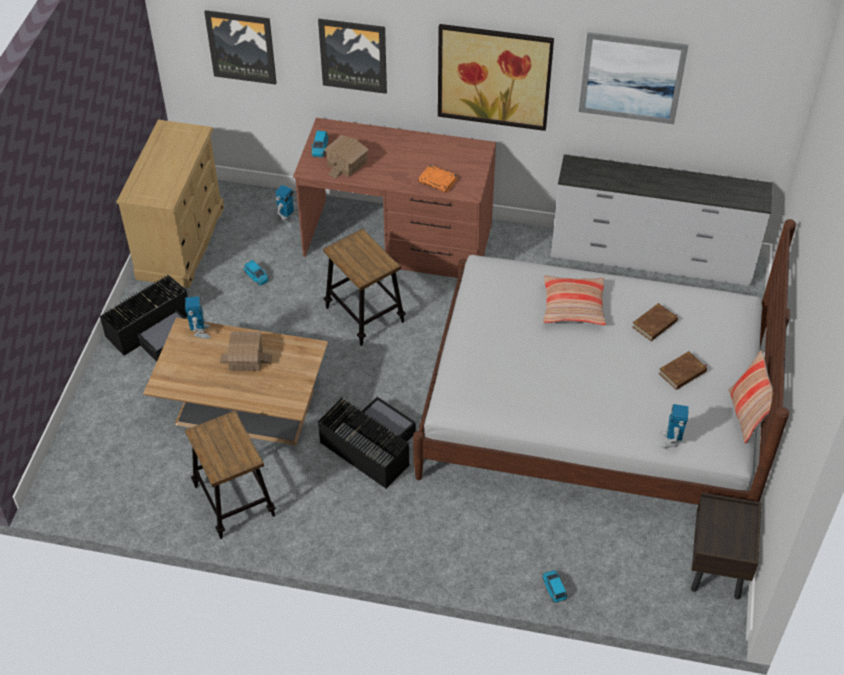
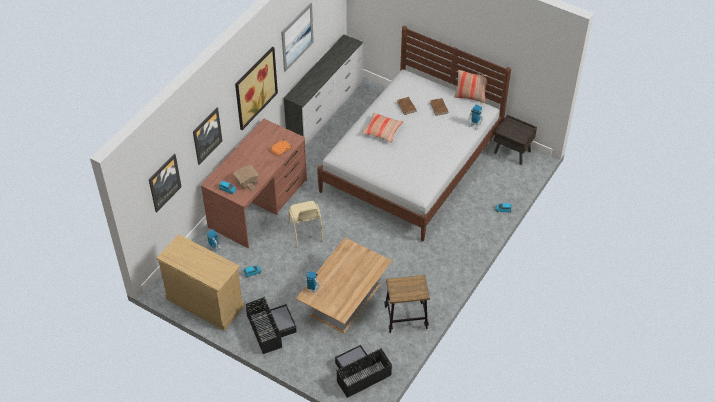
camera: 70 degrees left, 0 degrees up
toy house [220,332,272,371] -> none
black storage box [318,396,416,488] -> black storage box moved to [335,345,392,398]
stool [323,229,406,346] -> beige chair [288,201,324,248]

